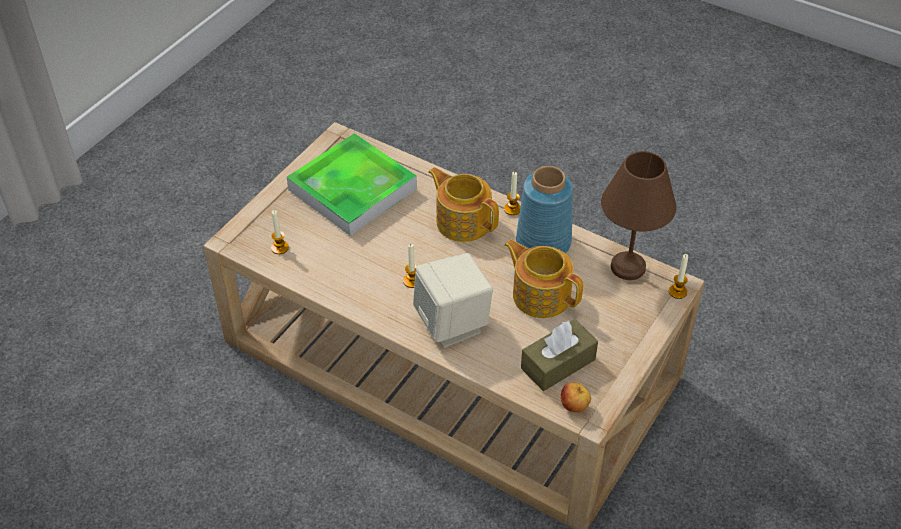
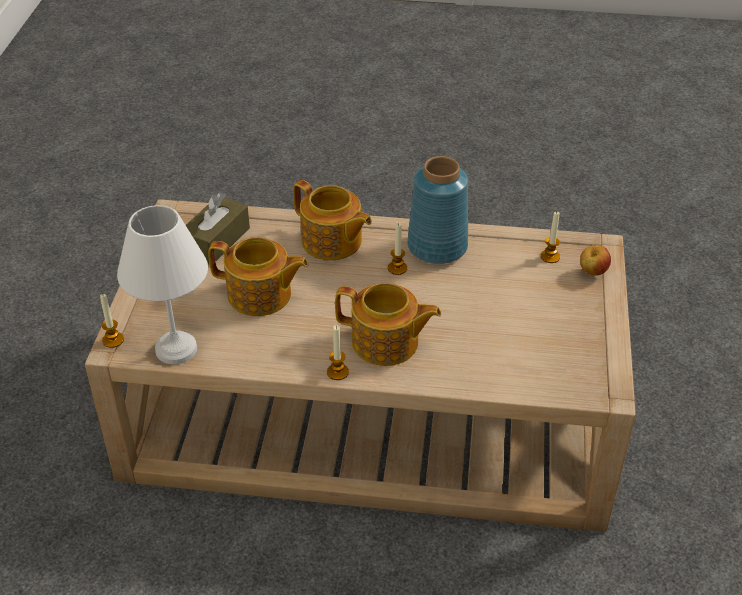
camera: 155 degrees right, 5 degrees down
tray [287,133,417,236] -> none
beige speaker [413,253,493,348] -> teapot [293,180,372,261]
blue vase [516,166,573,254] -> blue vase moved to [407,156,468,264]
apple [561,382,591,412] -> apple moved to [580,245,611,276]
brown table lamp [601,151,677,280] -> white table lamp [117,205,208,364]

